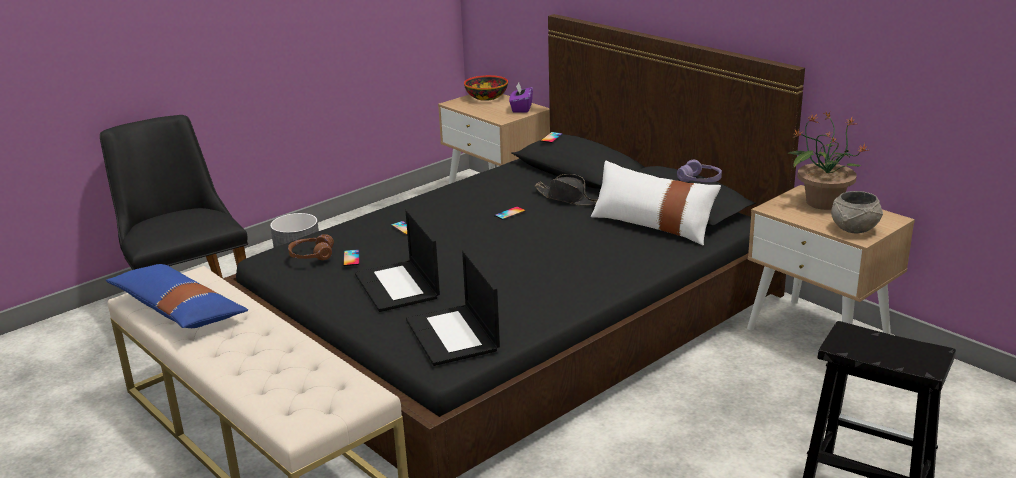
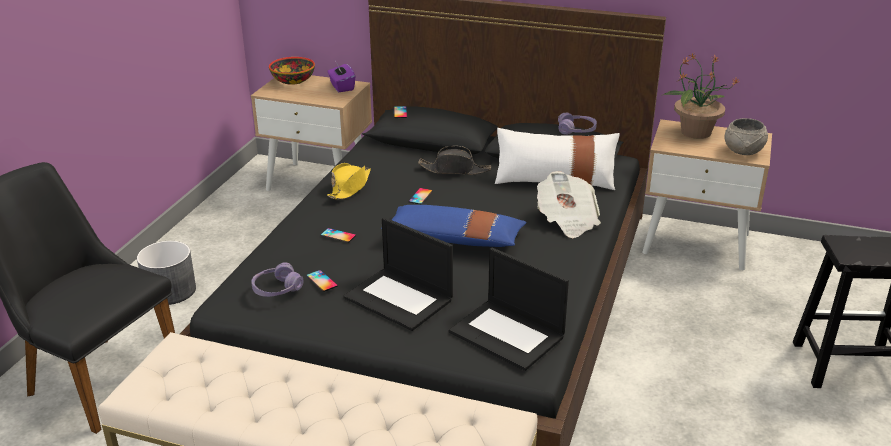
camera: 30 degrees left, 5 degrees up
blue pillow [106,264,248,328] -> blue pillow moved to [381,205,526,247]
brown headphones [288,234,334,260] -> purple headphones [251,262,304,297]
none -> yellow hat [327,163,371,199]
none -> newspaper [537,171,601,238]

